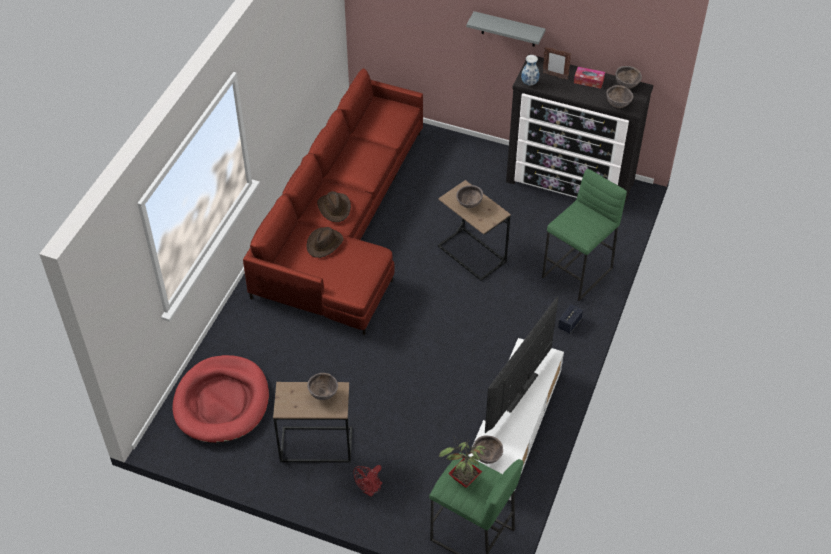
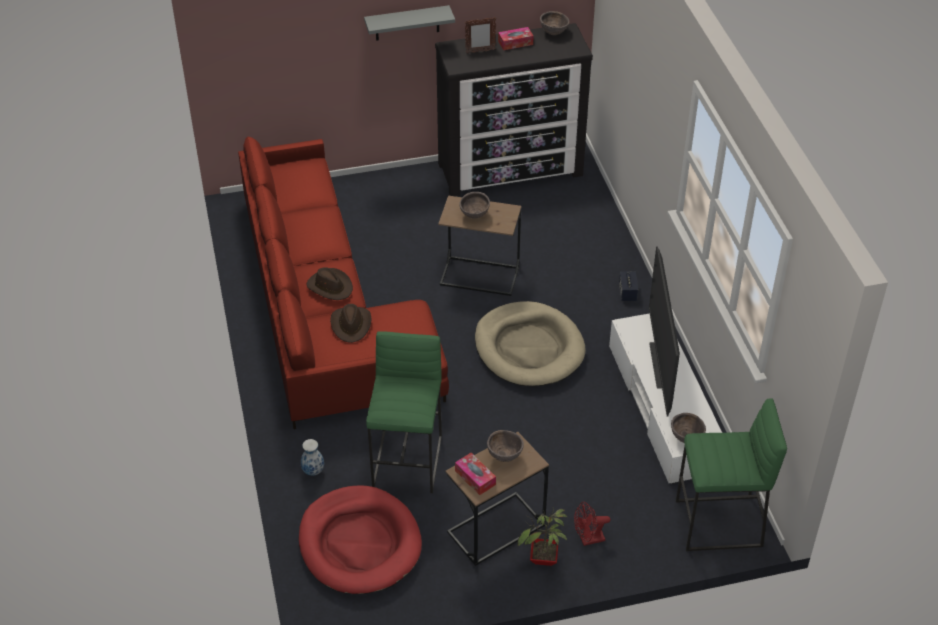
camera: 35 degrees left, 5 degrees down
red fan [354,465,382,497] -> red fan turned 75 degrees clockwise [574,502,610,546]
potted plant [439,436,487,488] -> potted plant moved to [517,509,567,566]
vase [521,55,539,85] -> vase moved to [301,439,324,476]
green stool [542,169,627,301] -> green stool moved to [366,331,442,493]
brown bowl [606,85,633,108] -> none
none -> tissue box [455,453,496,495]
none -> beige dog bed [475,301,586,387]

